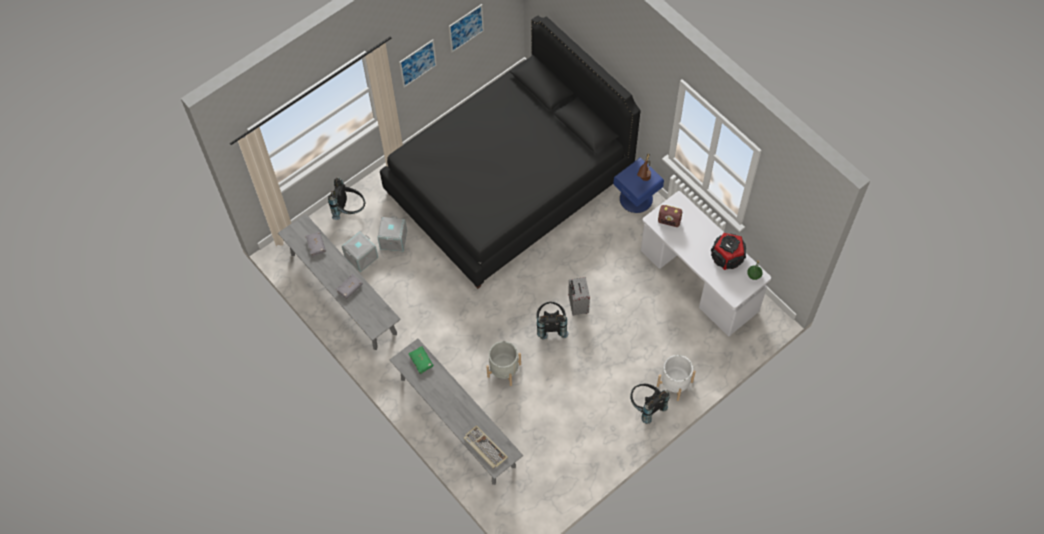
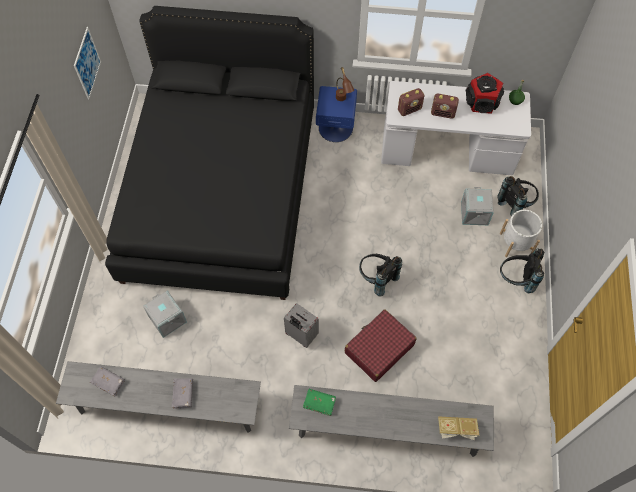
camera: 45 degrees left, 0 degrees up
black backpack [328,178,365,220] -> black backpack moved to [497,176,539,216]
grey storage box [342,231,378,272] -> grey storage box moved to [461,187,494,225]
picture [399,39,437,87] -> none
keyboard [464,425,508,469] -> book [438,416,480,440]
grey planter [486,341,521,386] -> red suitcase [345,309,416,382]
grey suitcase [568,277,590,315] -> grey suitcase moved to [284,303,319,348]
none -> radio [431,94,459,119]

